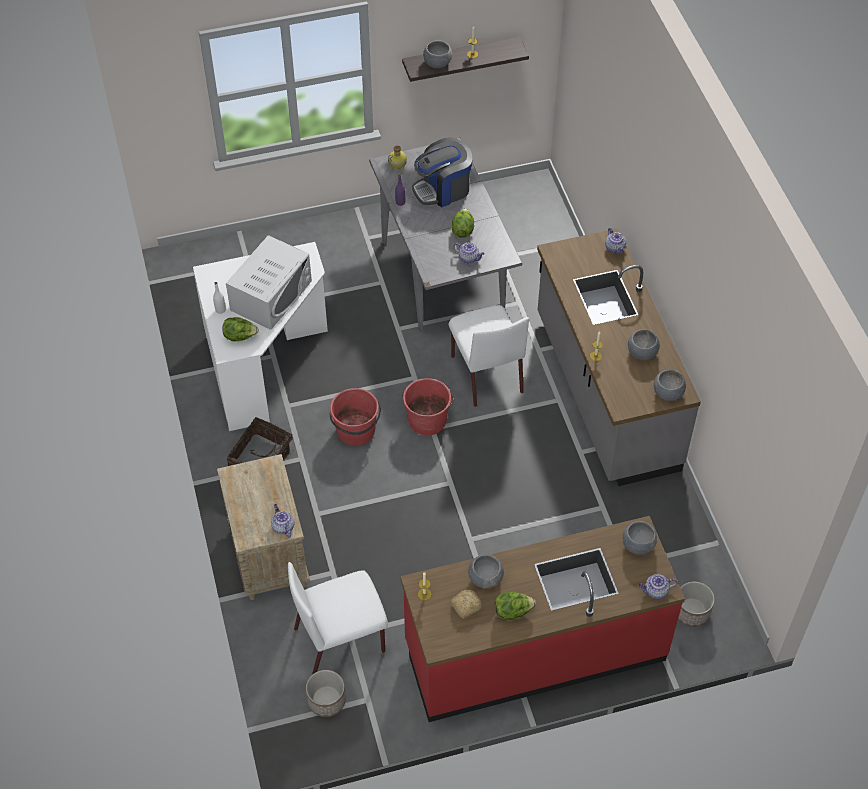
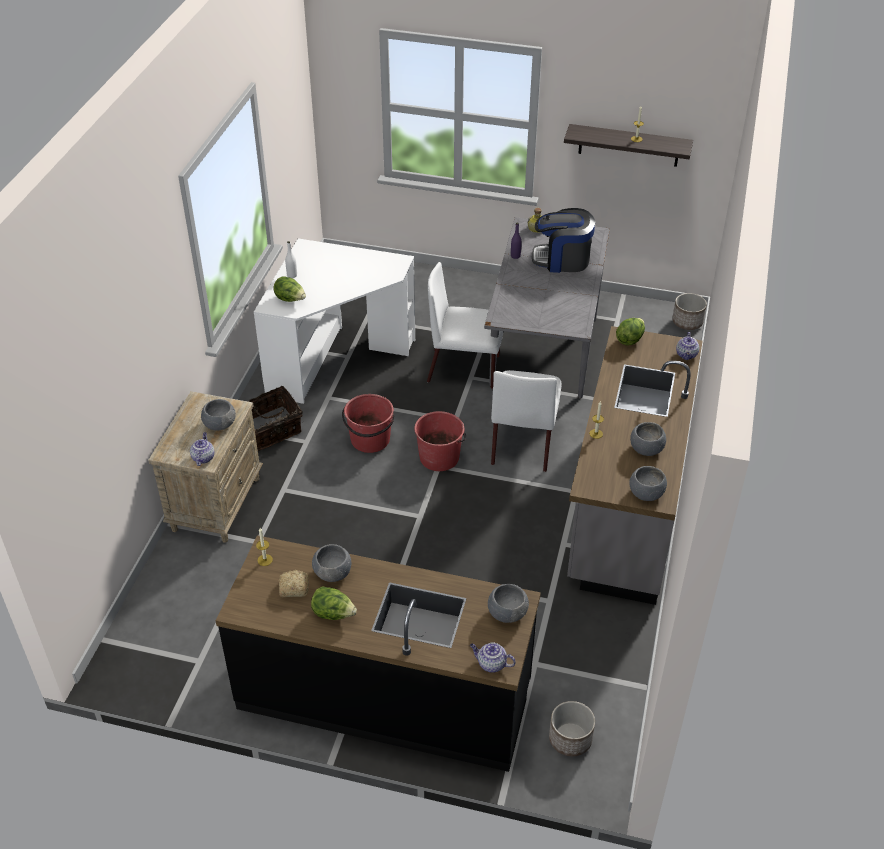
camera: 30 degrees right, 10 degrees down
white microwave [226,235,312,330] -> none
white chair [288,562,388,675] -> white chair moved to [427,262,504,389]
planter [306,670,346,717] -> planter moved to [672,293,707,330]
red counter [401,516,685,722] -> black counter [215,535,541,772]
grey bowl [423,40,452,68] -> grey bowl moved to [201,399,236,430]
lettuce [452,209,474,238] -> lettuce moved to [616,318,645,346]
teapot [453,242,485,263] -> none

